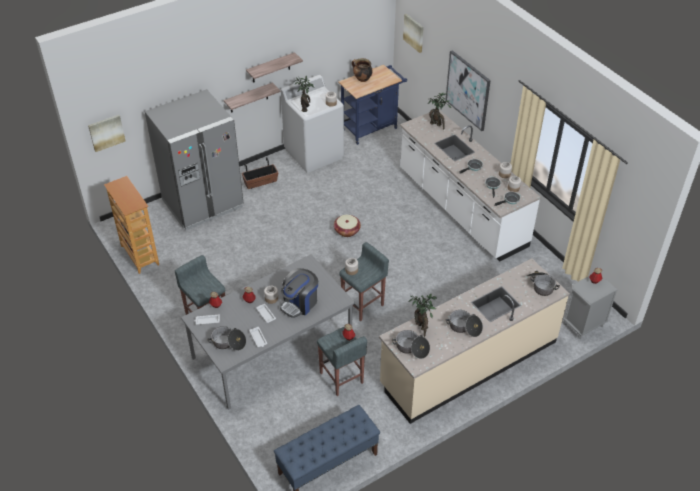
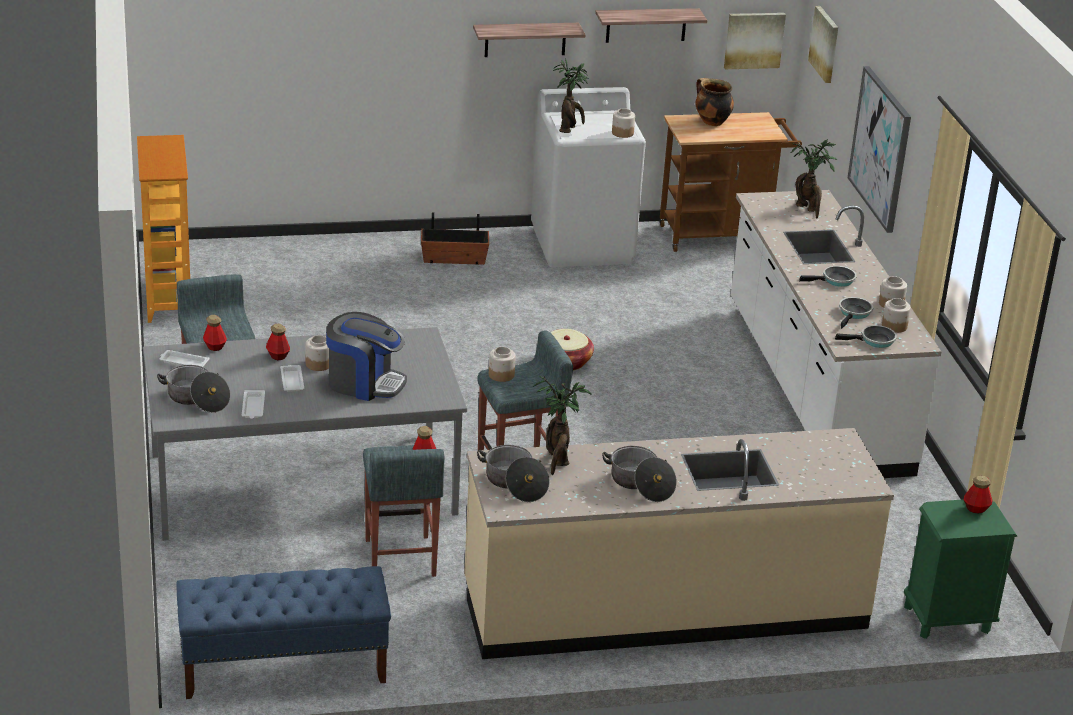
camera: 20 degrees right, 15 degrees down
picture [88,114,126,152] -> picture moved to [724,13,786,69]
grey fridge [145,89,244,231] -> none
shelf [224,83,280,113] -> shelf moved to [595,8,707,43]
coffee machine [280,268,318,318] -> coffee machine turned 135 degrees counterclockwise [326,312,407,401]
blue cart [338,65,407,145] -> brown cart [660,112,802,252]
cooking pot [527,271,560,296] -> none
grey nightstand [563,276,618,339] -> green nightstand [904,499,1017,639]

